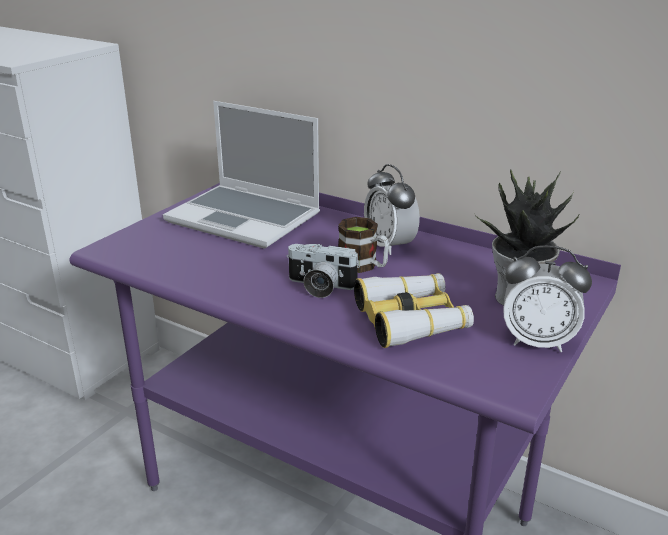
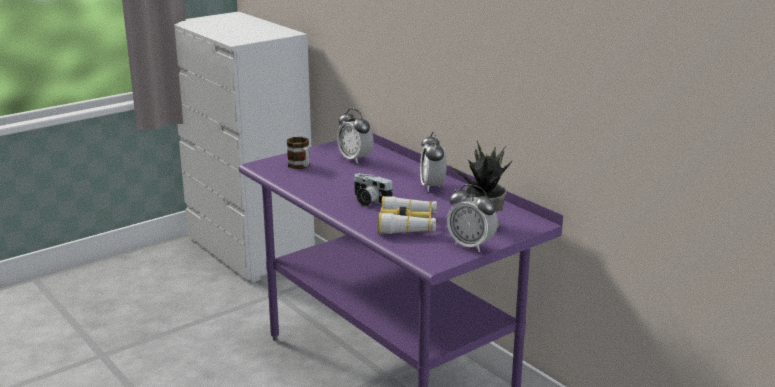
camera: 20 degrees right, 5 degrees down
laptop [163,101,320,249] -> alarm clock [337,108,373,164]
mug [338,217,389,273] -> mug moved to [287,137,310,169]

